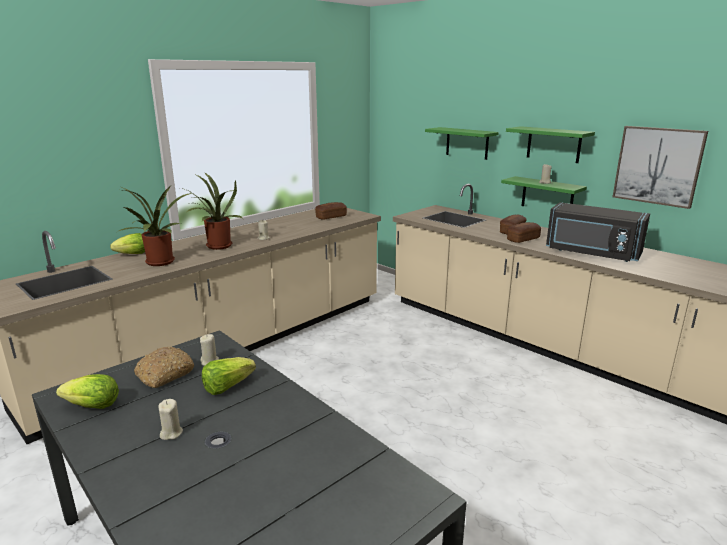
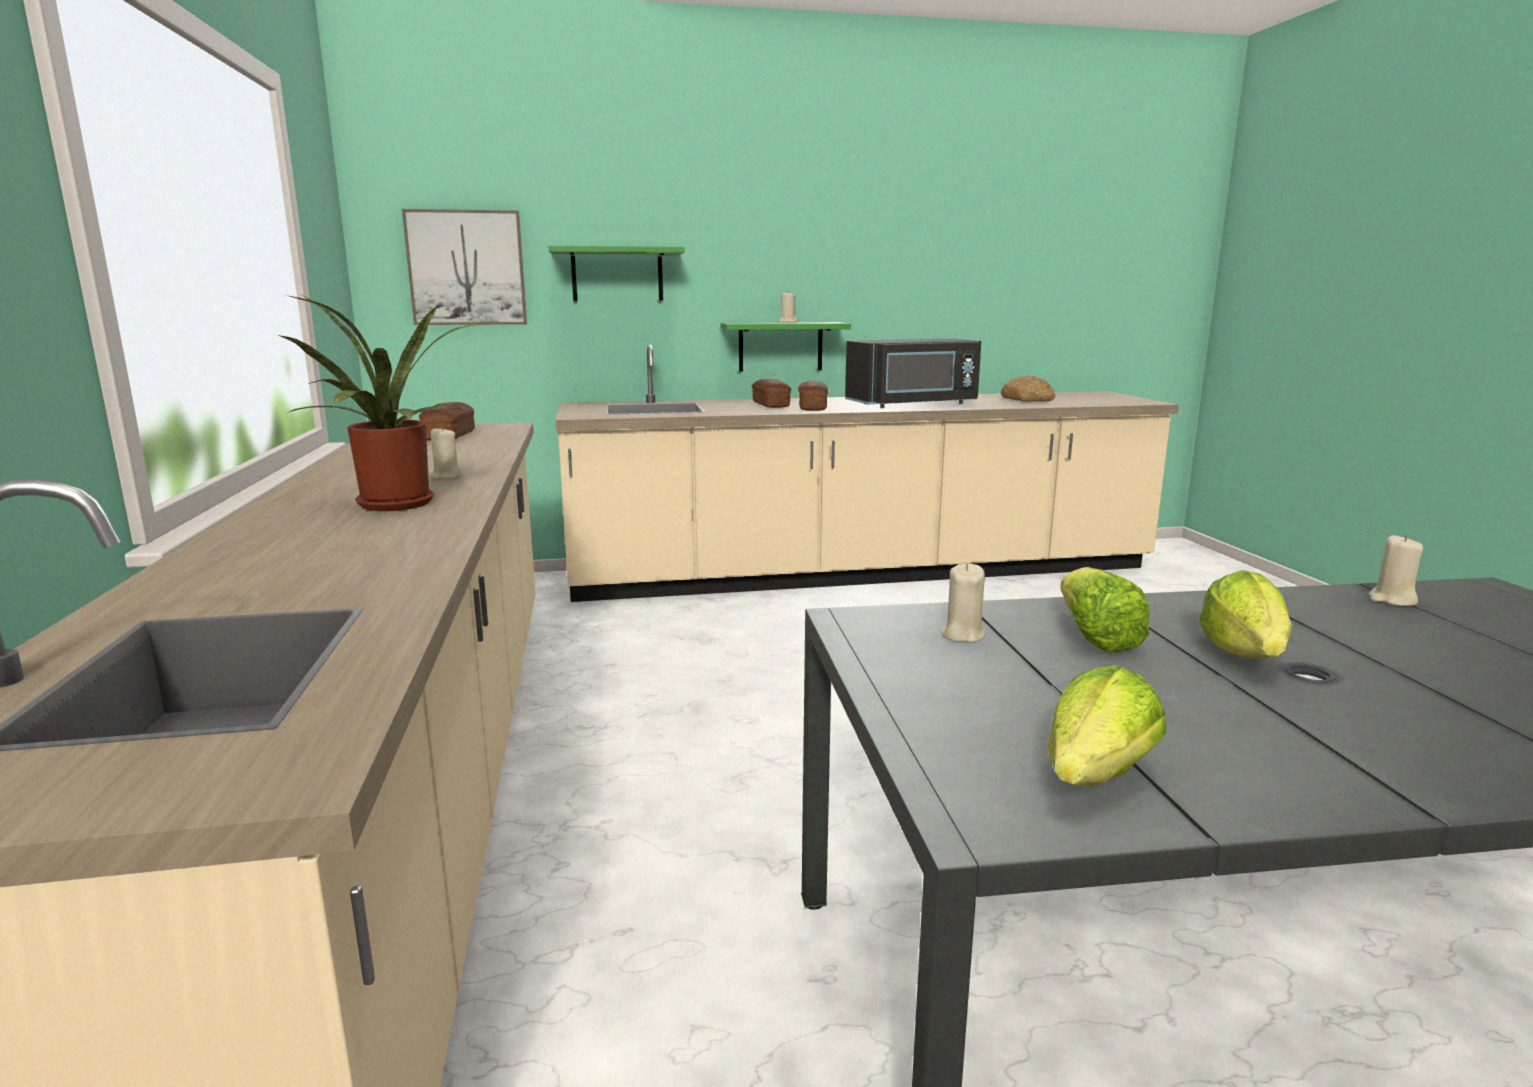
camera: 55 degrees left, 5 degrees down
lettuce [110,233,145,254] -> lettuce moved to [1199,570,1292,658]
potted plant [119,187,192,266] -> none
bread [134,347,194,388] -> bread moved to [1001,376,1055,402]
beige candle [159,399,183,440] -> beige candle moved to [1369,535,1423,606]
green shelf [506,126,595,163] -> none
picture [613,126,708,209] -> picture moved to [402,209,527,325]

